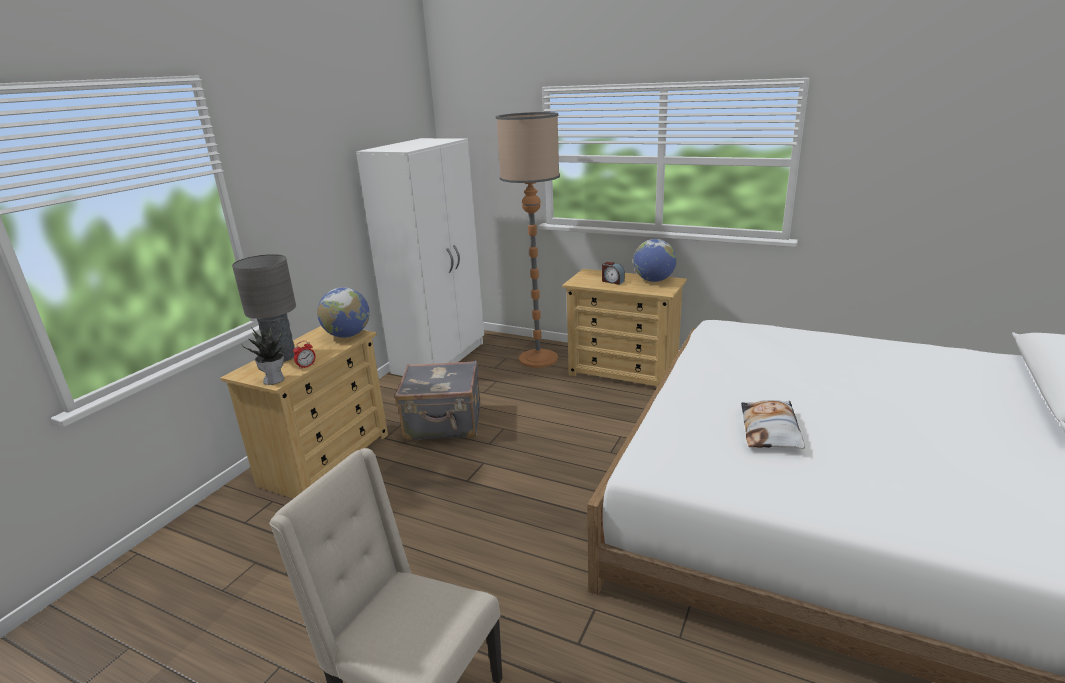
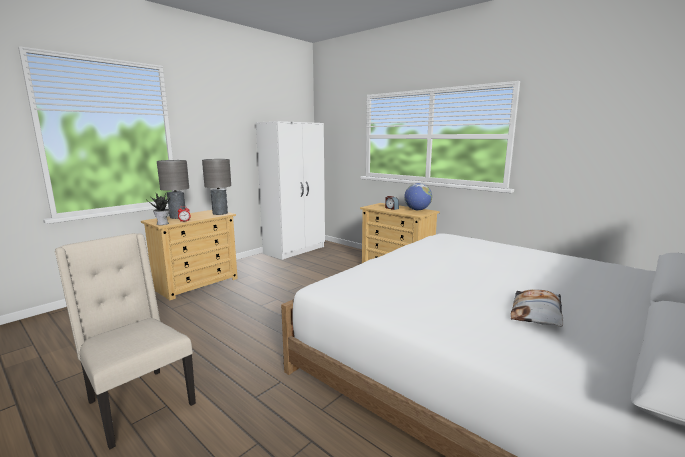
camera: 15 degrees right, 10 degrees down
globe [317,287,370,338] -> grey table lamp [202,159,231,215]
grey suitcase [395,361,481,441] -> none
floor lamp [496,112,560,368] -> none
pillow [741,400,805,449] -> pillow moved to [511,289,563,327]

